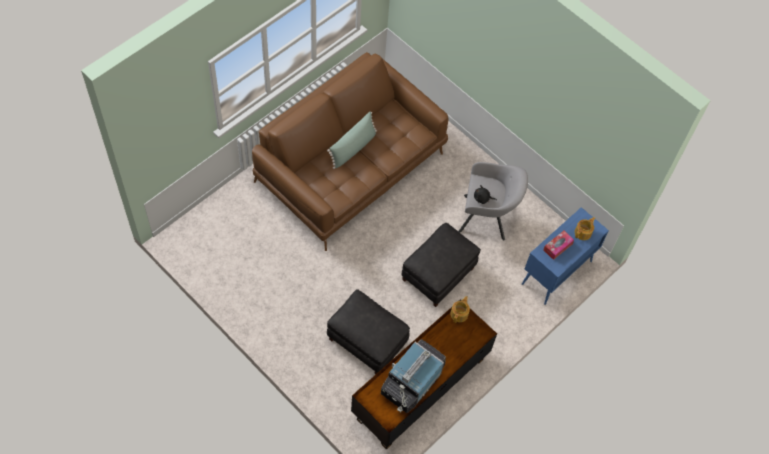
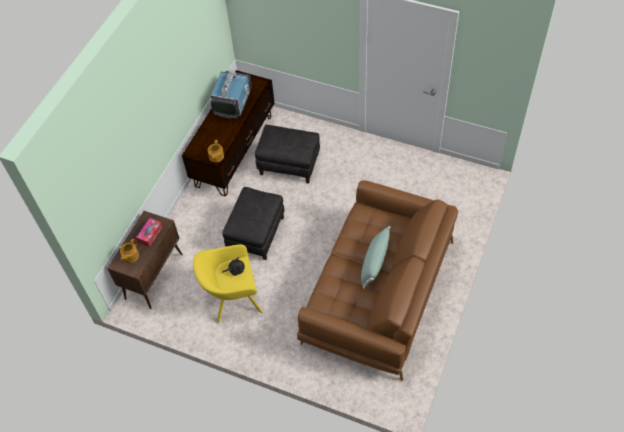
camera: 165 degrees right, 5 degrees down
grey armchair [458,162,528,240] -> yellow armchair [193,245,263,323]
blue cabinet [522,207,609,305] -> brown cabinet [107,211,183,309]

